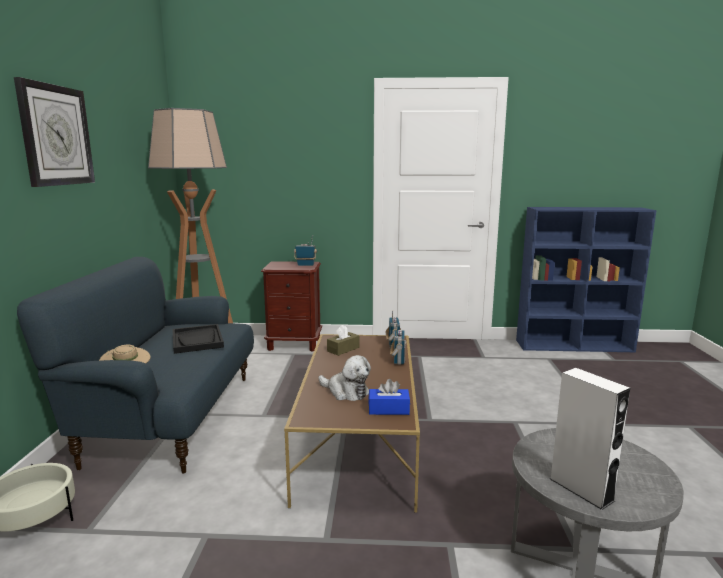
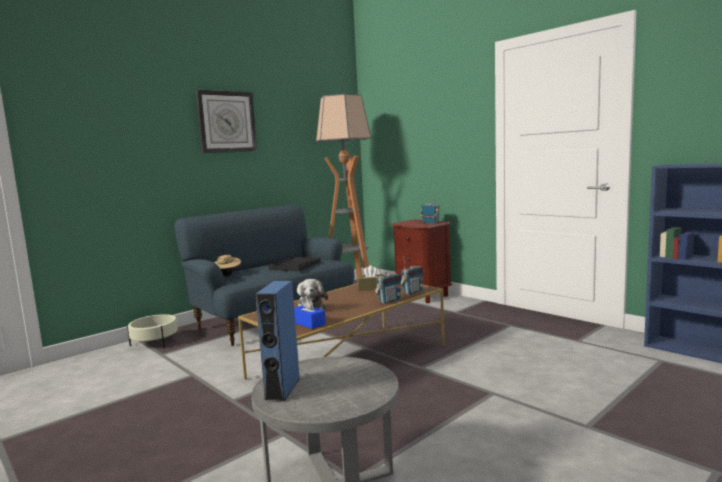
camera: 45 degrees right, 5 degrees down
white speaker [550,368,630,510] -> blue speaker [255,281,300,402]

